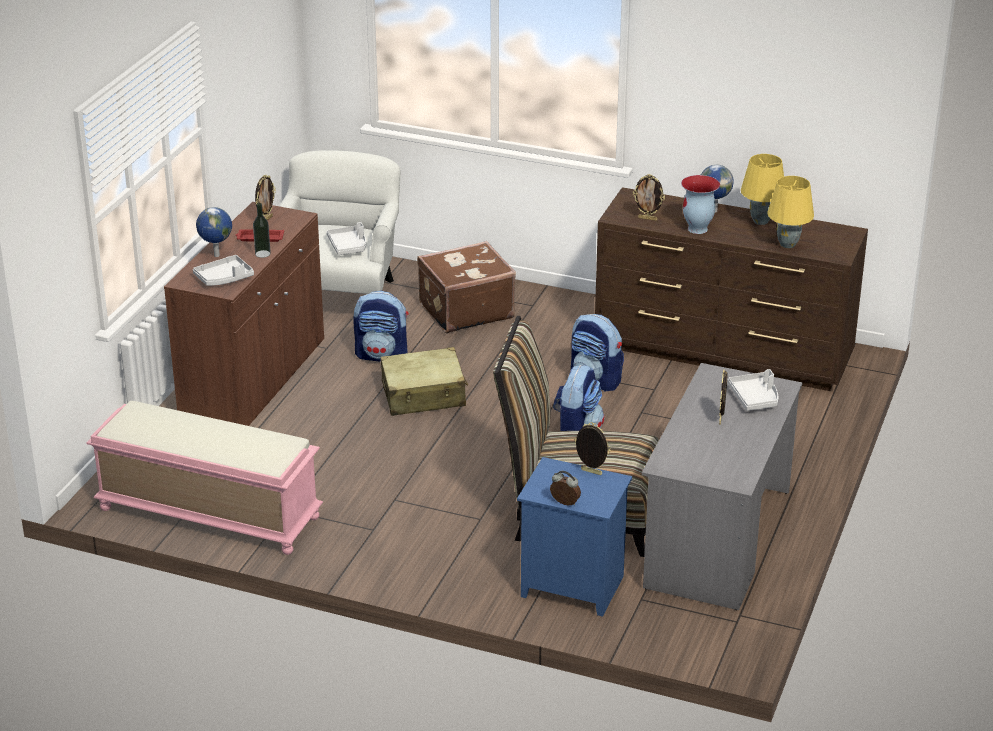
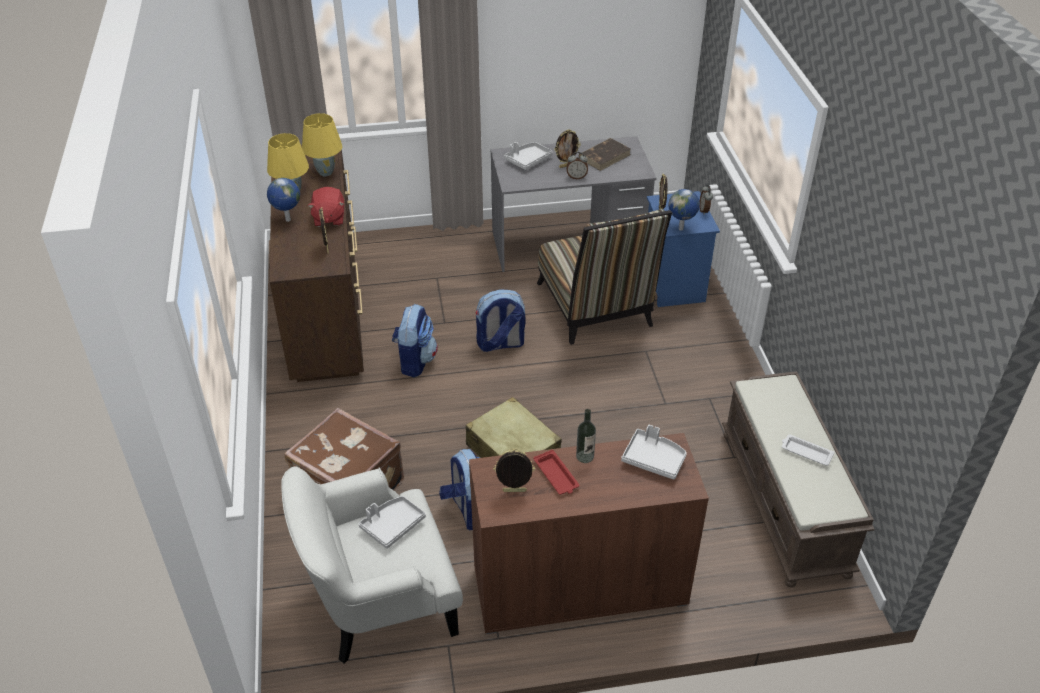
camera: 120 degrees left, 10 degrees up
pink bench [87,401,323,555] -> brown bench [722,371,875,587]
globe [196,207,232,257] -> globe moved to [669,189,700,231]
vase [681,175,720,234] -> red plush toy [308,187,344,227]
none -> alarm clock [567,152,588,179]
none -> brown book [579,138,631,171]
none -> white tray [782,434,835,466]

